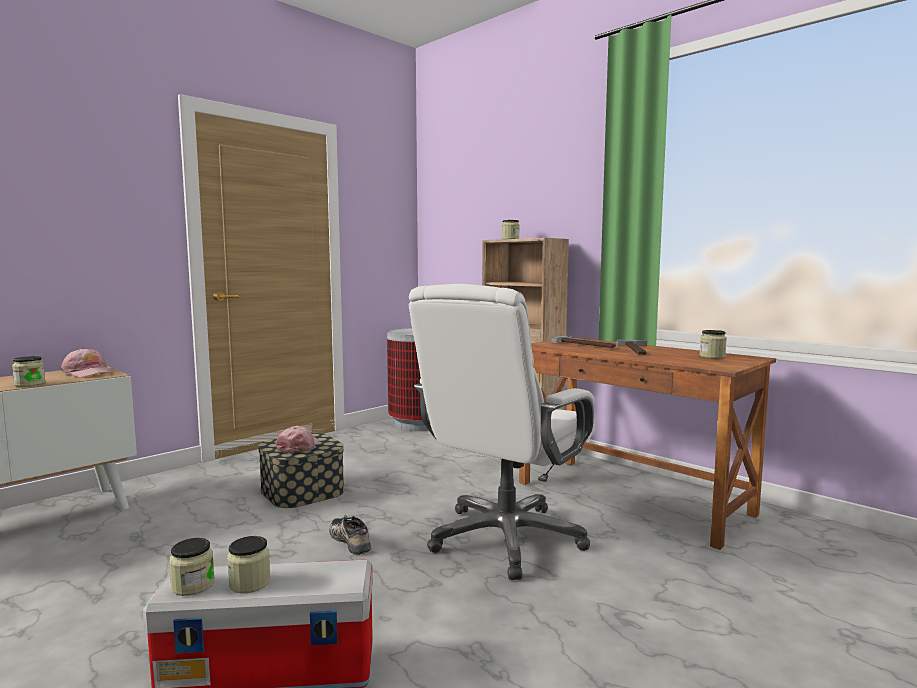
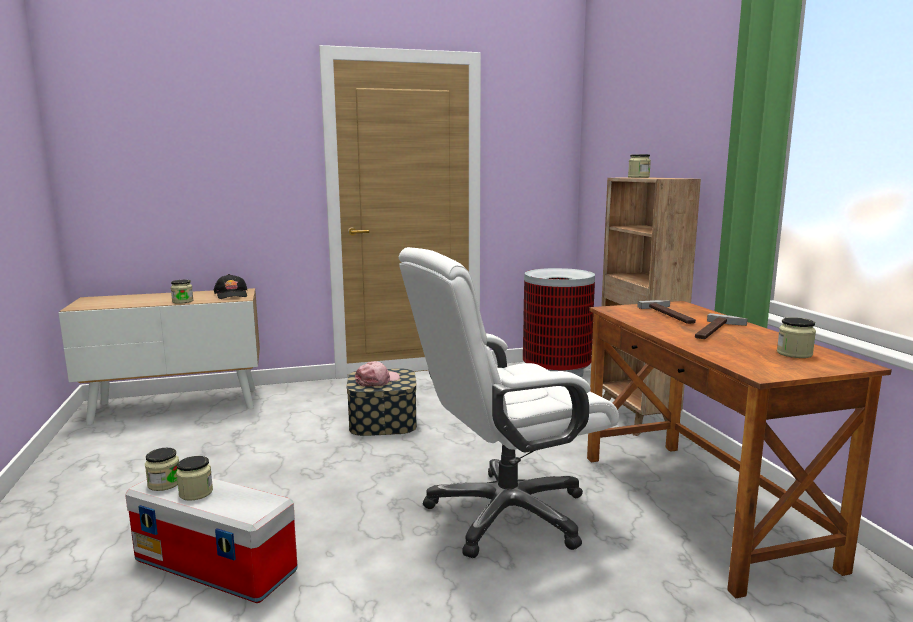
camera: 30 degrees right, 5 degrees up
pink cap [61,348,114,378] -> black cap [213,274,247,299]
shoe [329,515,371,555] -> none

